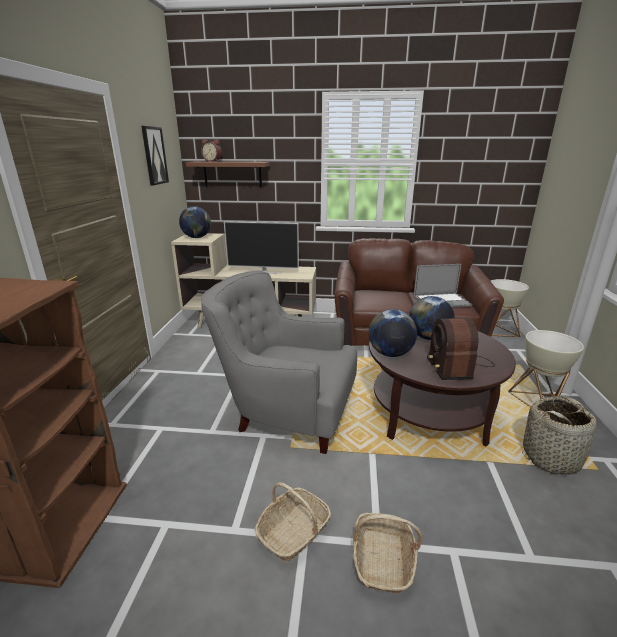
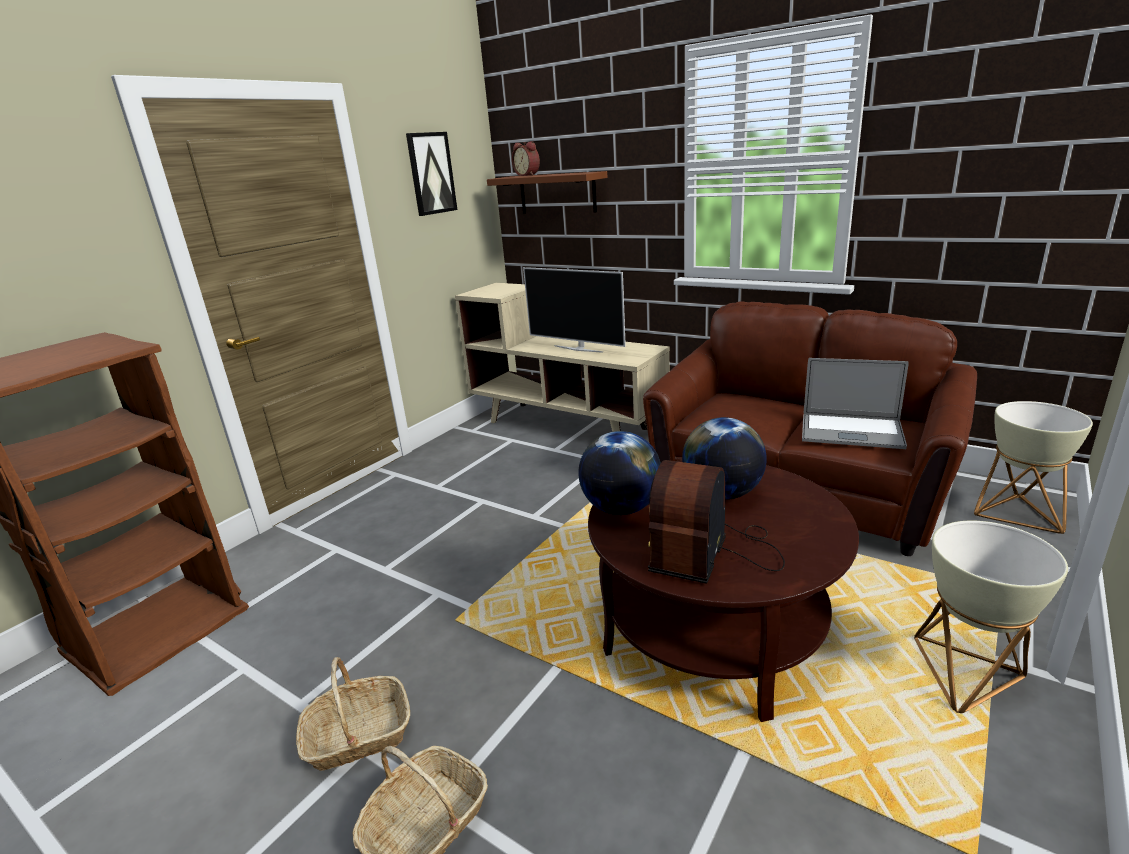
camera: 30 degrees right, 0 degrees up
globe [179,206,211,238] -> none
grey armchair [201,271,357,454] -> none
basket [522,395,597,475] -> none

